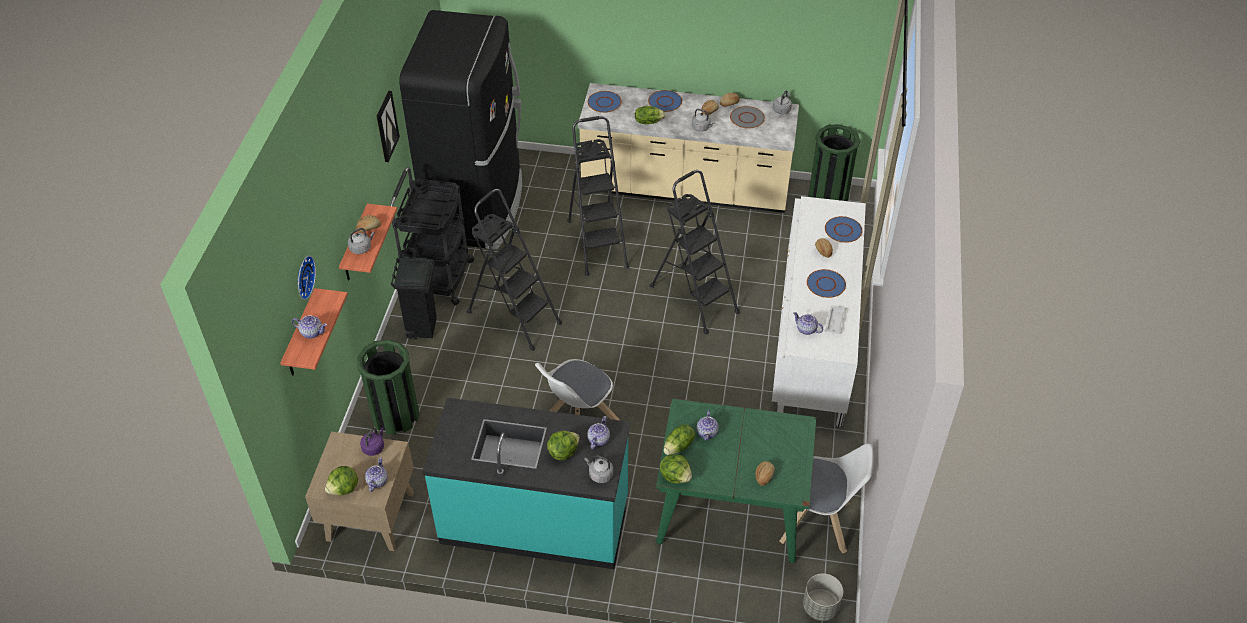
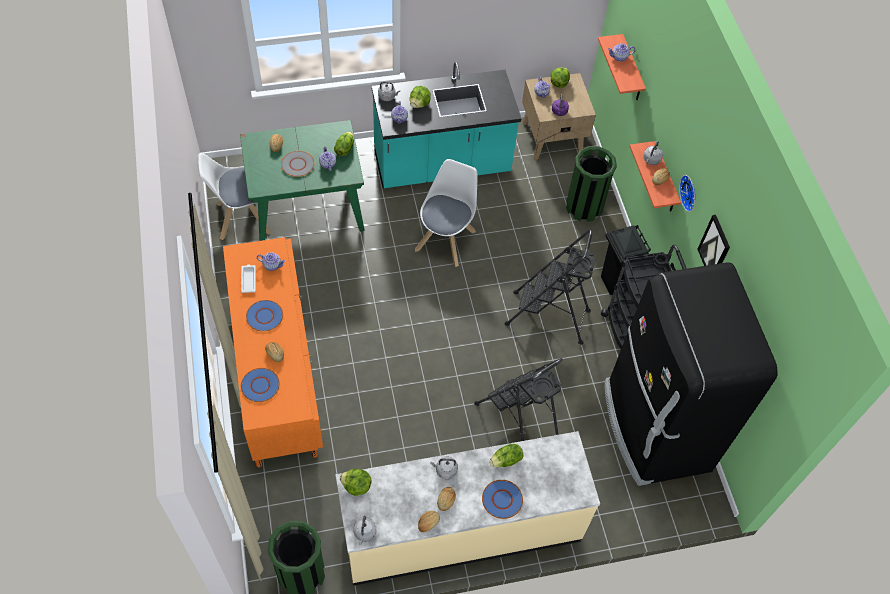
camera: 155 degrees right, 10 degrees up
wall clock [298,256,316,300] -> wall clock moved to [679,175,695,212]
blue plate [587,91,622,113] -> none
step ladder [649,170,740,335] -> none
lettuce [660,454,692,484] -> lettuce moved to [340,468,371,496]
grey plate [730,106,765,129] -> grey plate moved to [281,151,315,177]
white cabinet [772,196,866,427] -> orange cabinet [223,237,323,467]
grey planter [803,574,843,621] -> none

